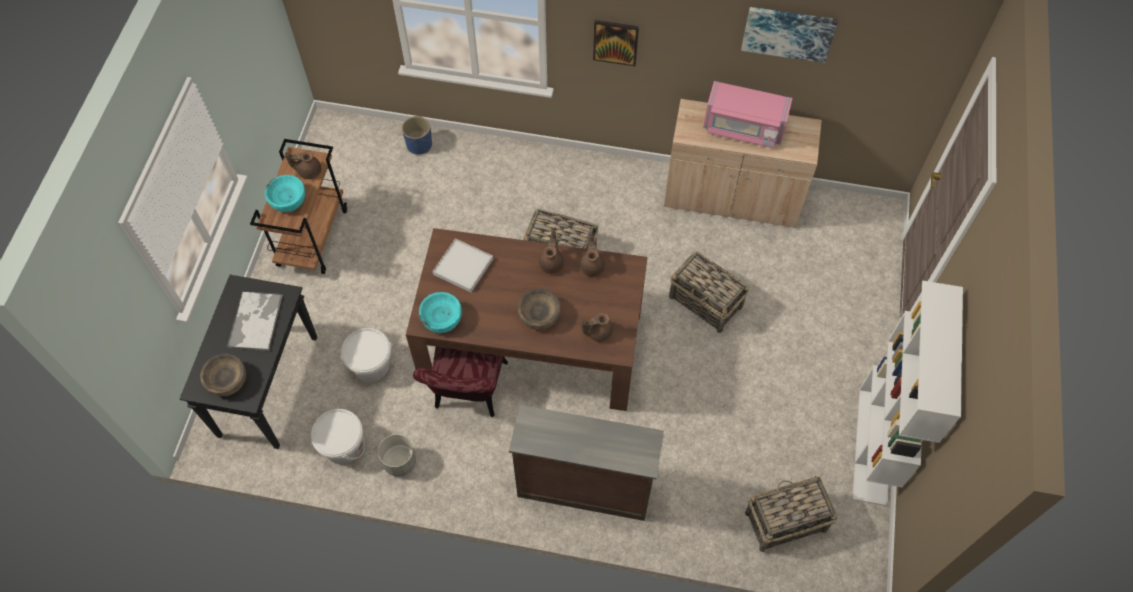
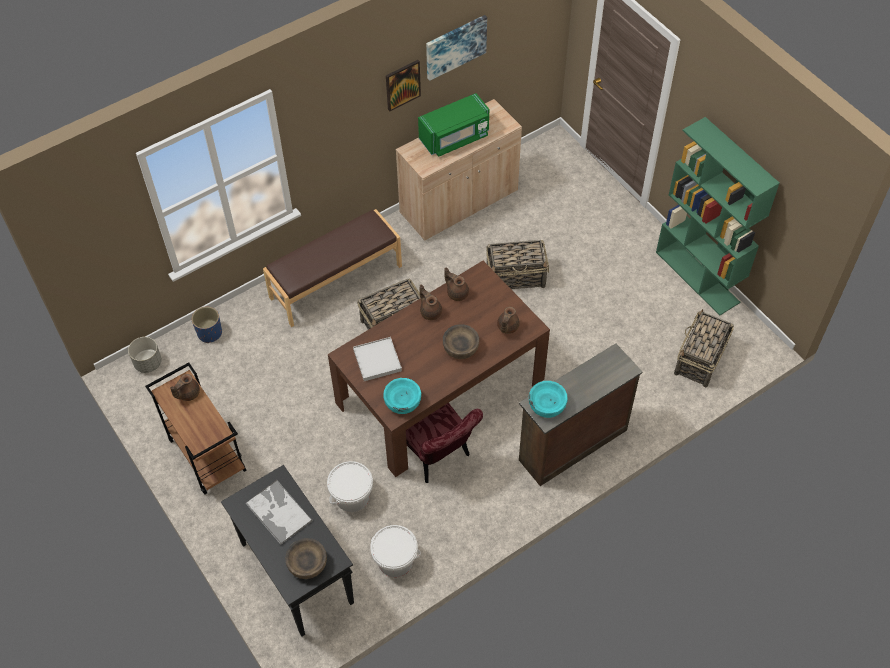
camera: 45 degrees left, 5 degrees down
turquoise bowl [265,175,305,212] -> turquoise bowl moved to [529,381,568,418]
grey planter [378,434,416,477] -> grey planter moved to [128,337,162,373]
picture [593,20,639,66] -> picture moved to [386,60,421,111]
pink microwave [704,81,793,148] -> green microwave [418,93,489,157]
white bookcase [852,281,963,506] -> green bookcase [656,117,780,316]
none -> brown bench [263,209,402,327]

